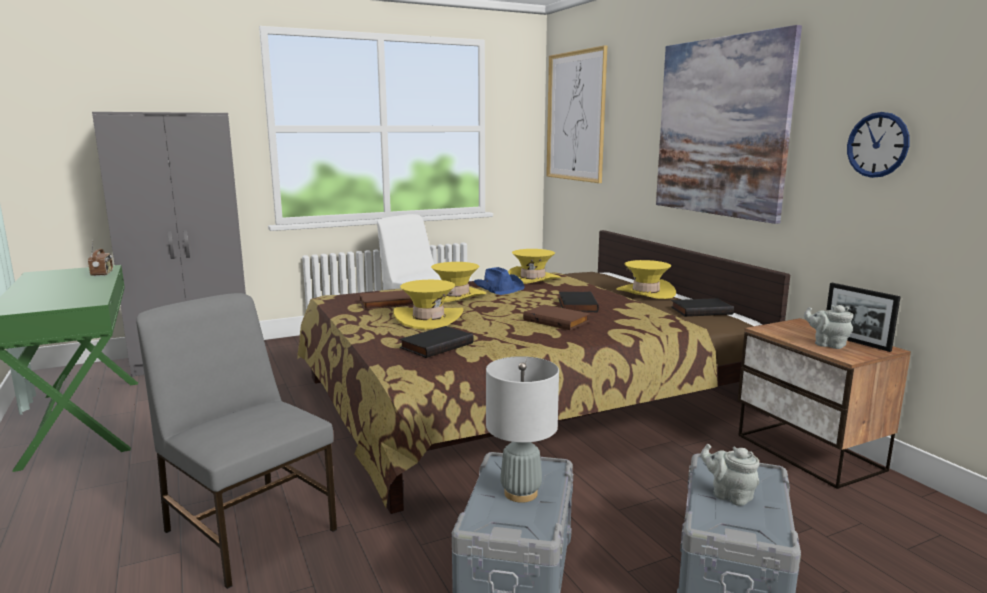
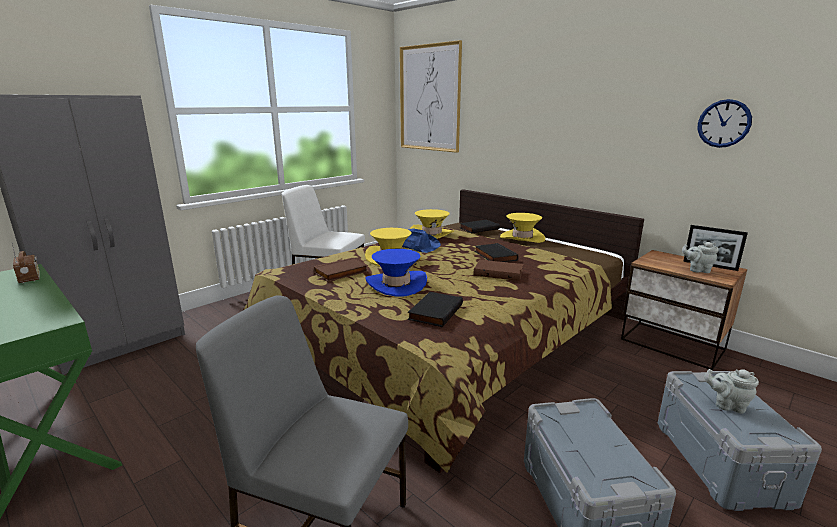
camera: 20 degrees left, 5 degrees up
yellow hat [394,280,463,330] -> blue hat [366,249,427,296]
grey table lamp [486,356,559,503] -> none
picture [656,25,802,224] -> none
black book [671,298,734,317] -> black book moved to [460,220,500,234]

